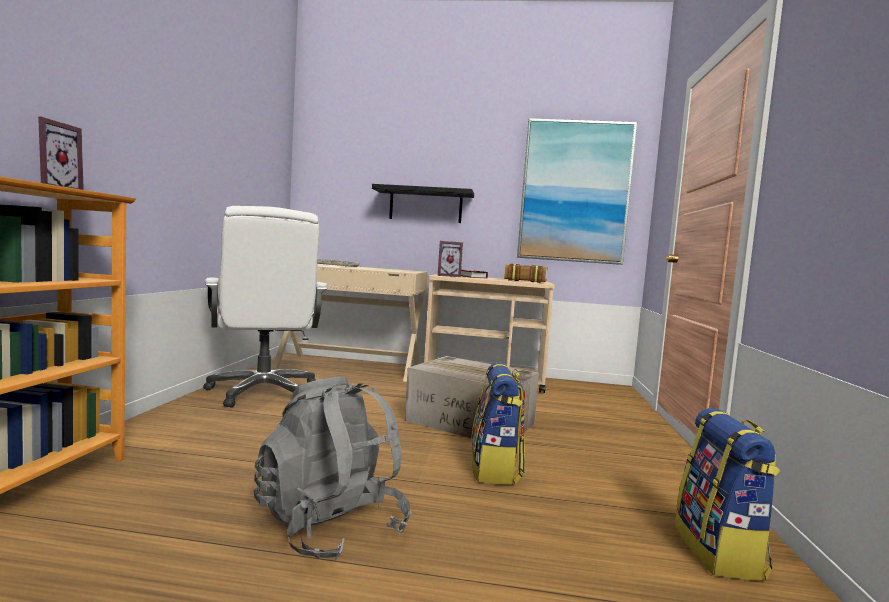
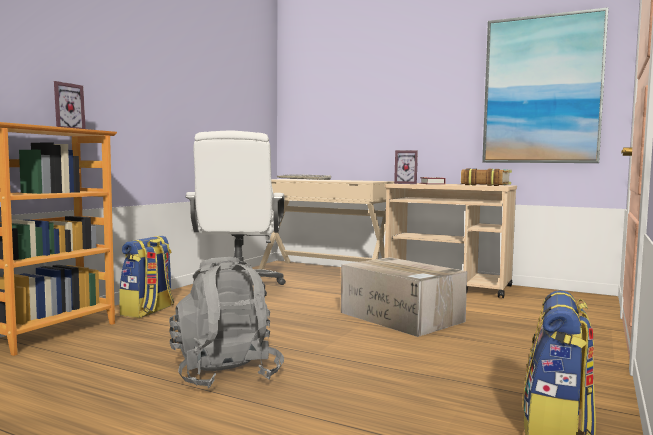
camera: 20 degrees right, 0 degrees up
black shelf [372,184,474,223] -> none
backpack [471,363,525,485] -> backpack moved to [119,236,174,318]

